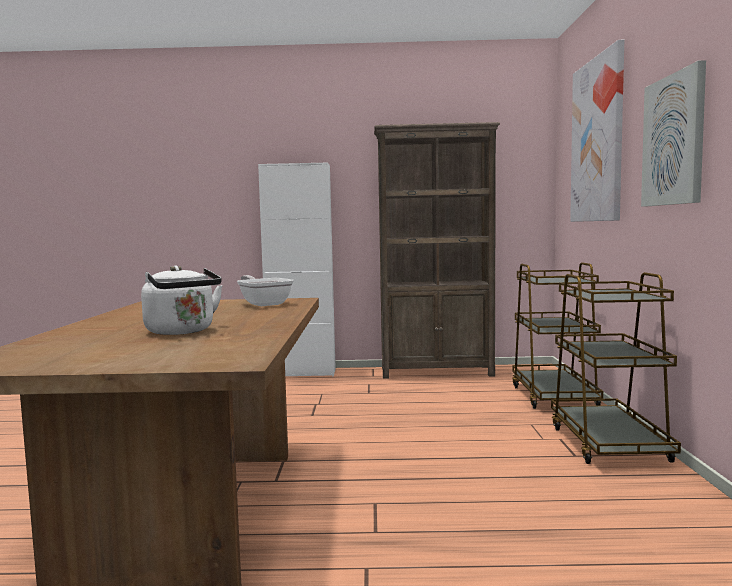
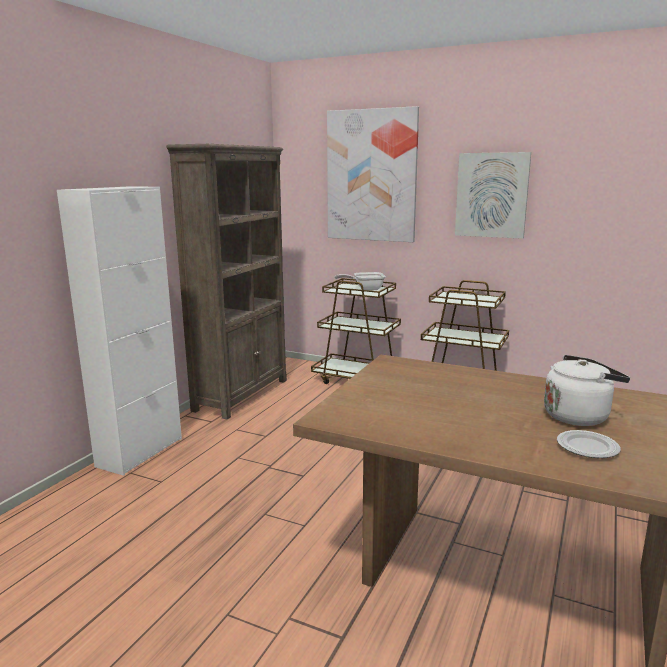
camera: 65 degrees left, 10 degrees up
frying pan [237,275,294,306] -> frying pan moved to [335,272,386,290]
none -> plate [557,430,621,458]

